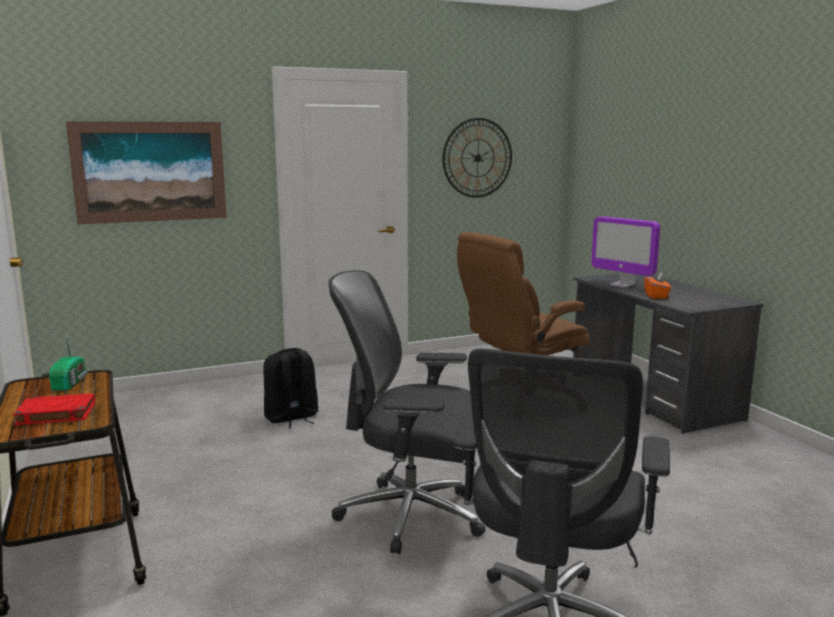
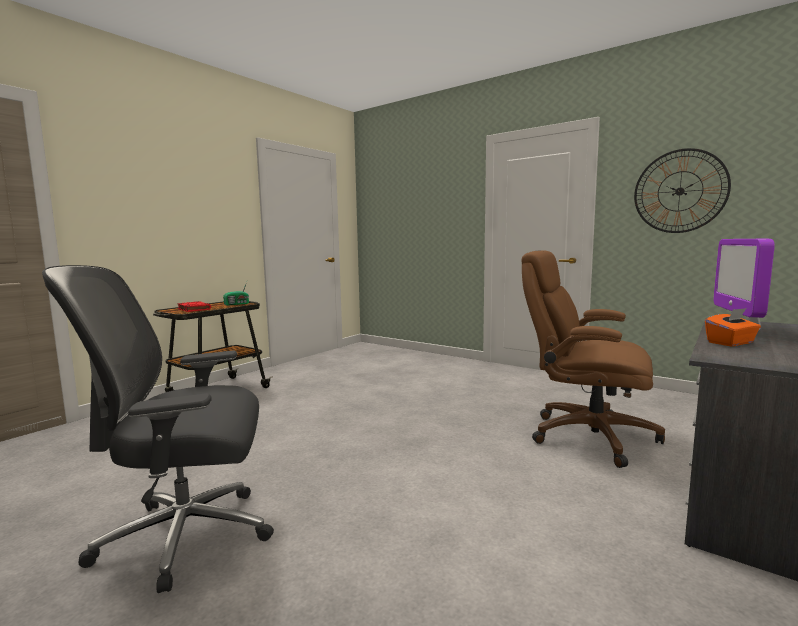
camera: 60 degrees right, 5 degrees down
picture [66,121,227,224] -> none
black backpack [263,348,318,428] -> none
office chair [328,270,486,554] -> none

